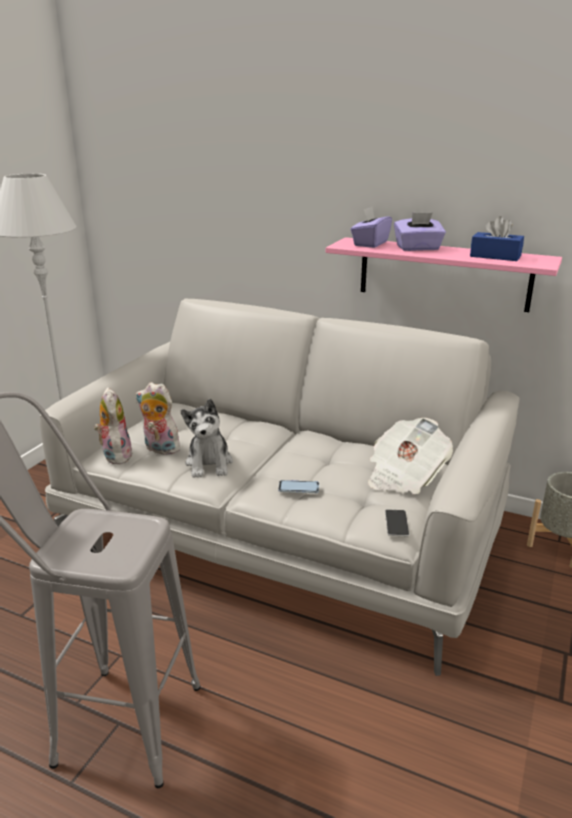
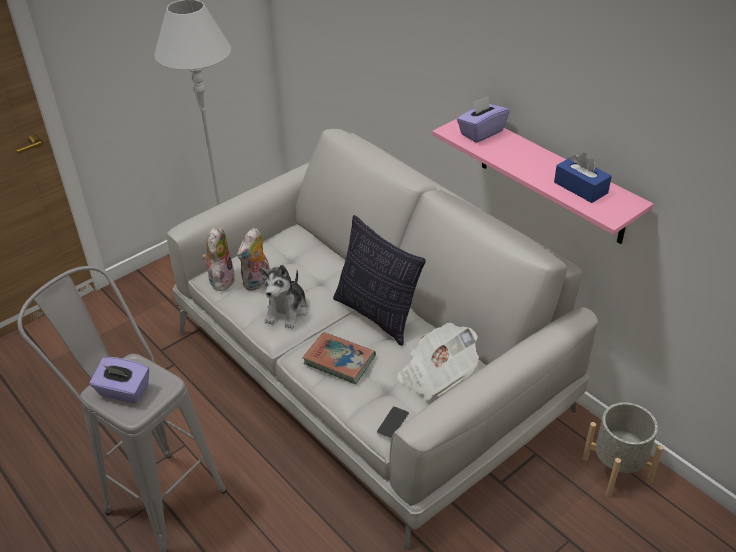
camera: 25 degrees right, 15 degrees up
plush toy [136,382,182,455] -> plush toy turned 105 degrees counterclockwise [237,228,270,291]
phone [278,480,319,493] -> book [302,332,376,384]
purple tissue box [394,213,446,251] -> purple tissue box moved to [90,357,149,403]
none -> pillow [333,215,426,346]

